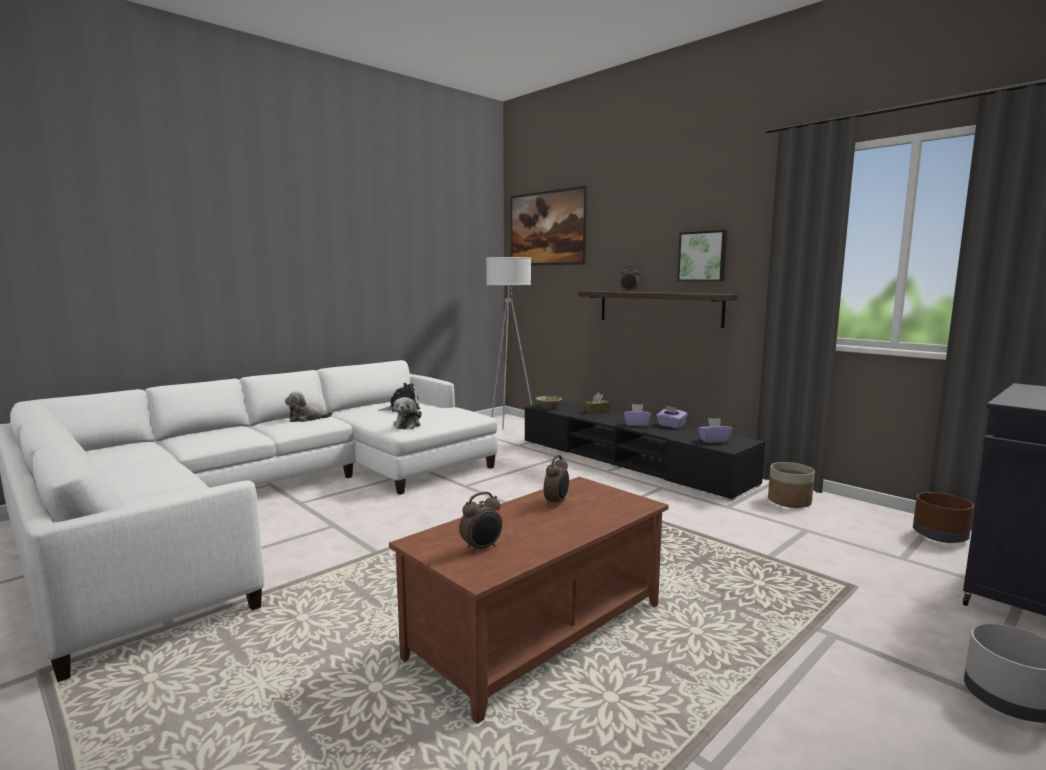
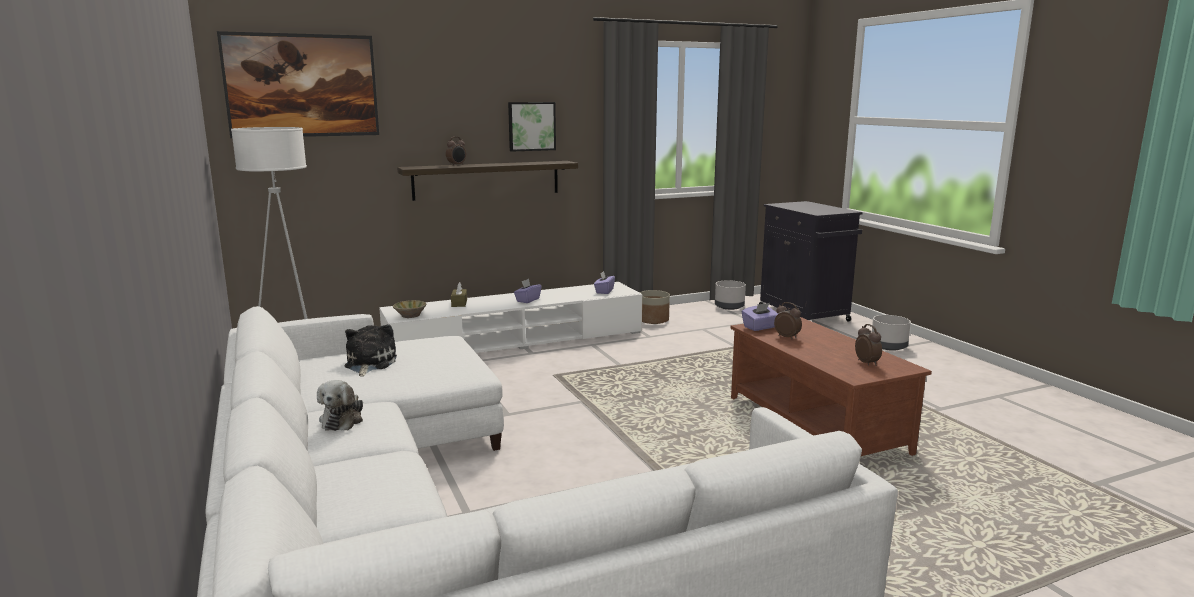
camera: 70 degrees left, 5 degrees up
plush toy [393,397,422,429] -> none
black tv stand [525,400,765,501] -> white tv stand [379,282,642,353]
purple tissue box [656,406,687,428] -> purple tissue box moved to [742,303,778,331]
brown planter [913,492,974,543] -> grey planter [715,280,746,310]

